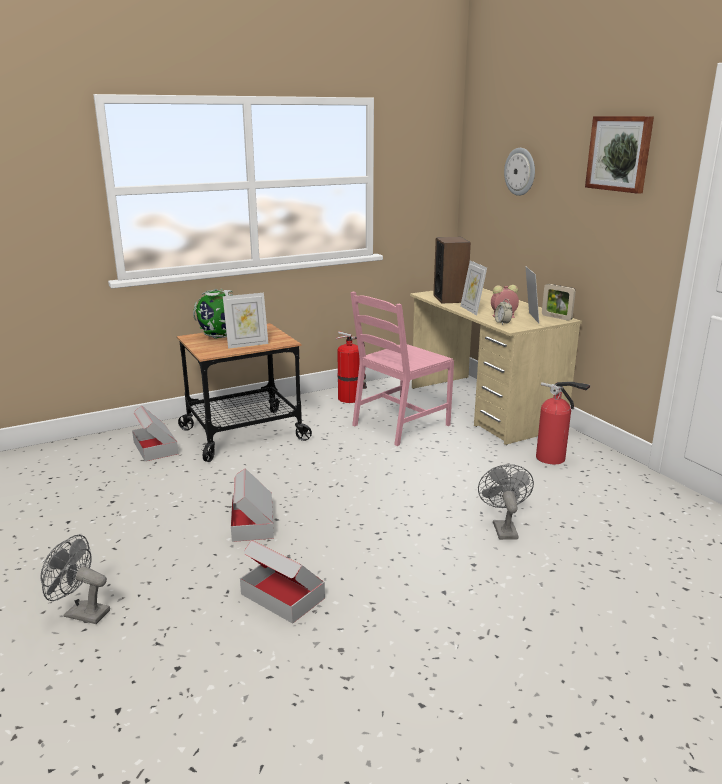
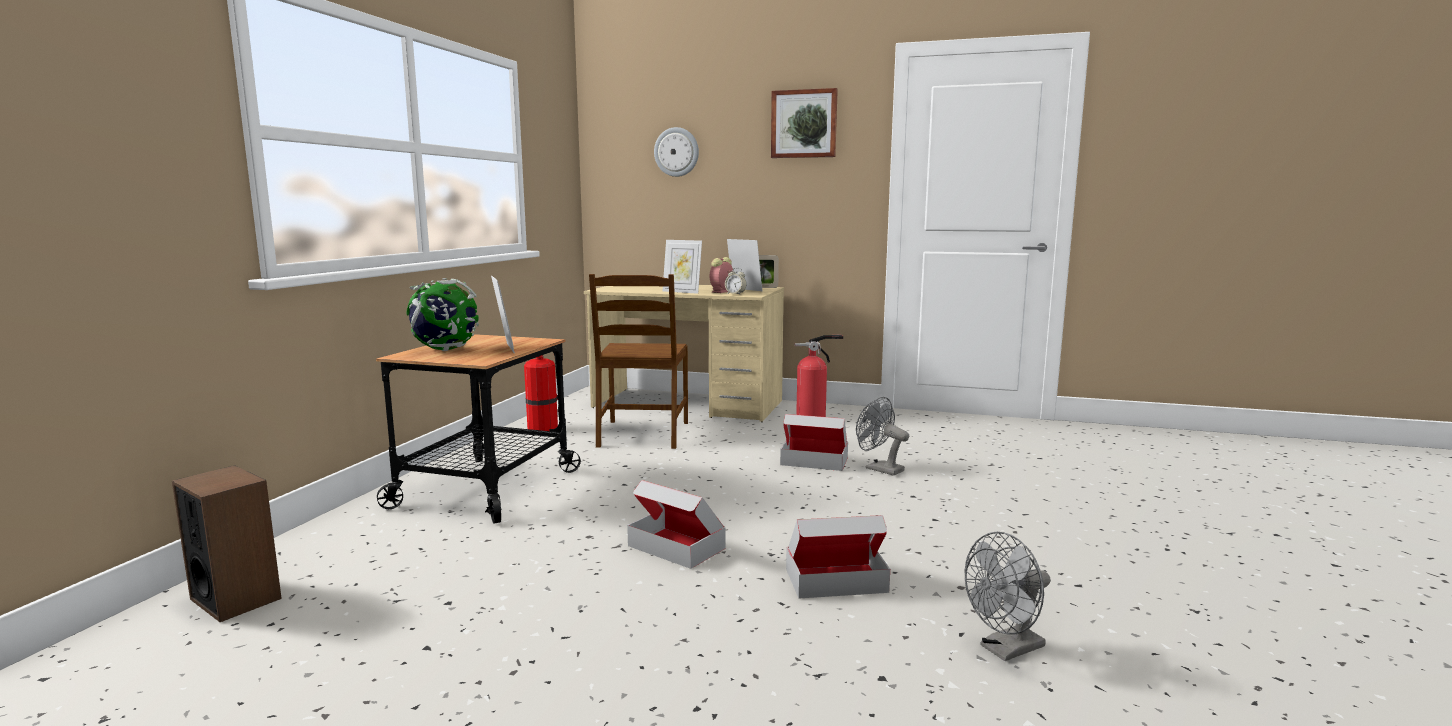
camera: 45 degrees left, 10 degrees down
grey fan [40,535,110,624] -> grey fan moved to [964,532,1051,661]
cardboard box [132,406,178,461] -> cardboard box moved to [780,414,848,471]
picture frame [223,293,268,349] -> picture frame turned 45 degrees counterclockwise [491,276,515,353]
pink chair [350,292,454,446] -> brown chair [589,274,688,449]
speaker [433,237,471,304] -> speaker moved to [172,465,282,622]

